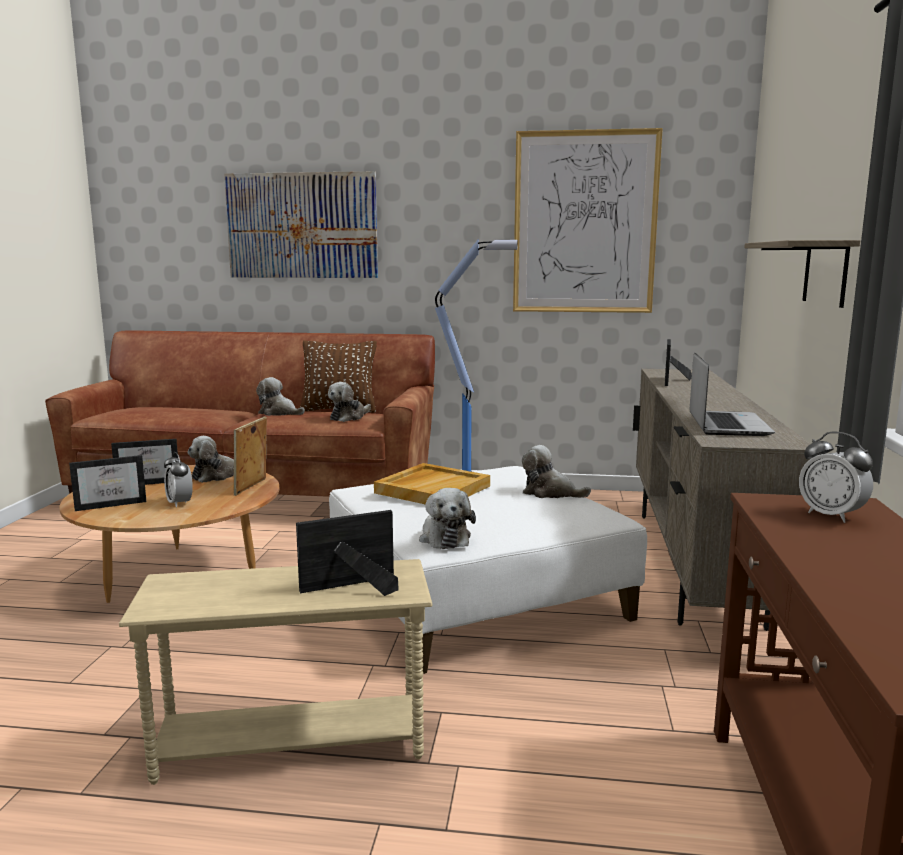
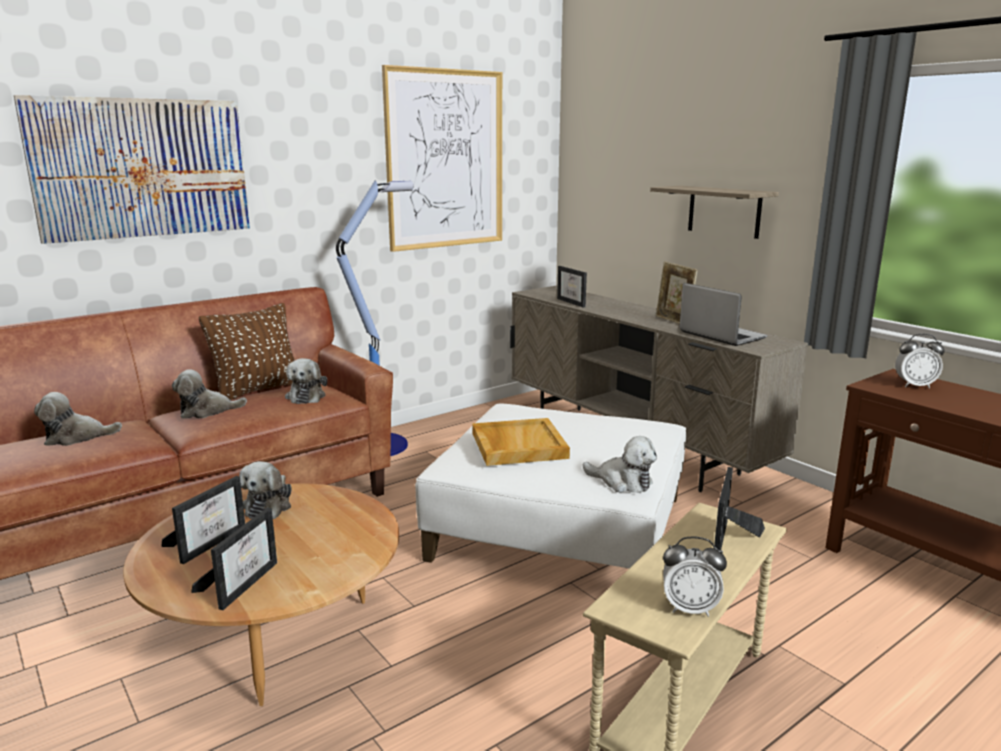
camera: 45 degrees left, 5 degrees up
alarm clock [164,452,193,508] -> alarm clock moved to [663,537,727,617]
picture frame [233,416,267,496] -> picture frame moved to [656,261,698,324]
plush toy [522,445,591,498] -> plush toy moved to [34,392,122,446]

